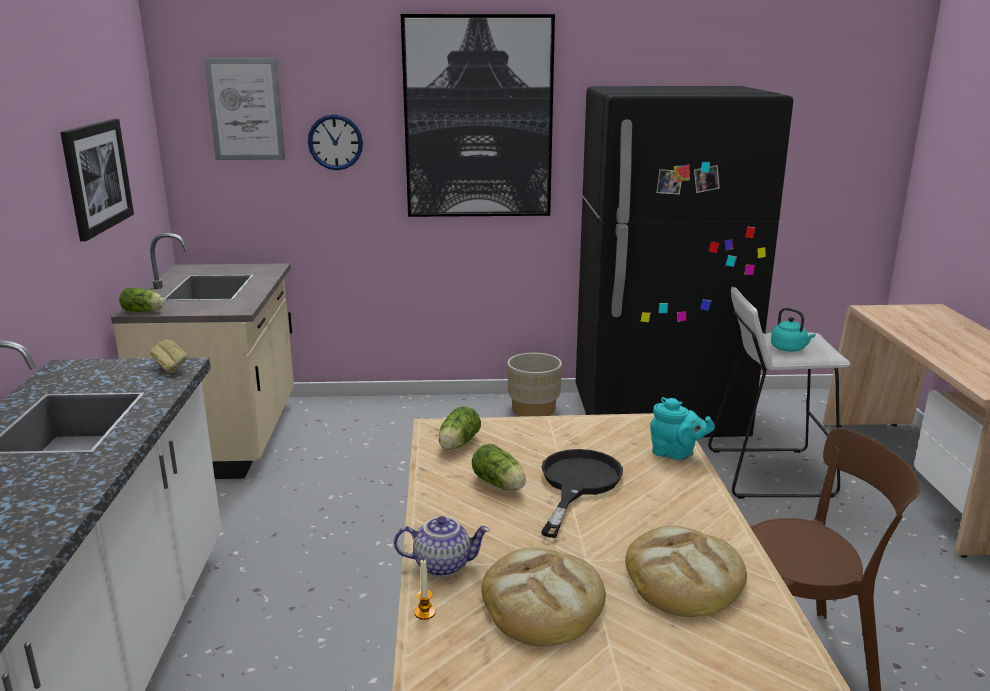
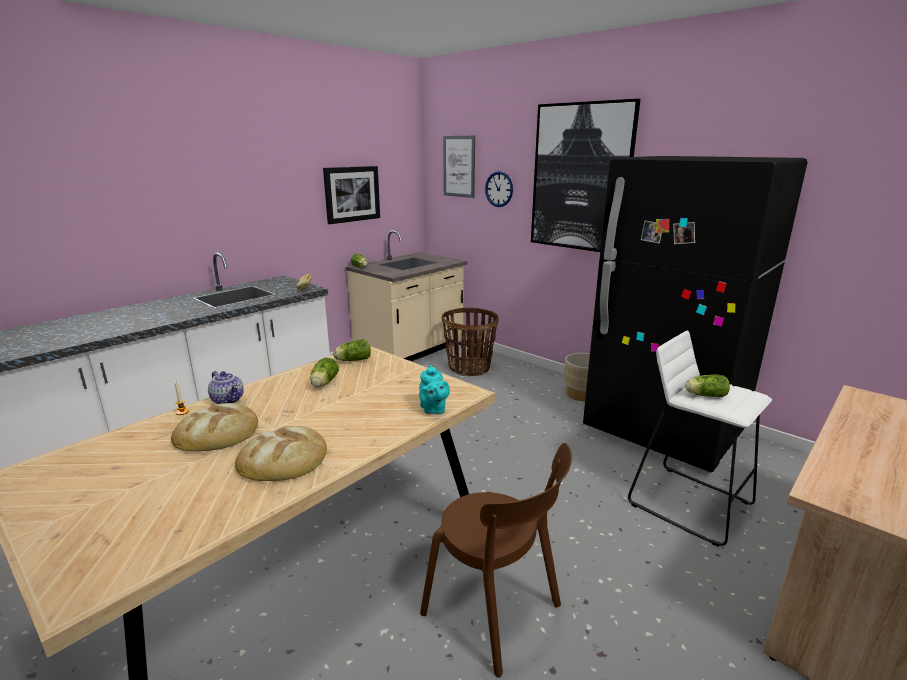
camera: 45 degrees right, 0 degrees up
black frying pan [541,449,623,538] -> none
turquoise kettle [771,308,816,352] -> lettuce [685,374,730,397]
none -> basket [442,308,499,376]

